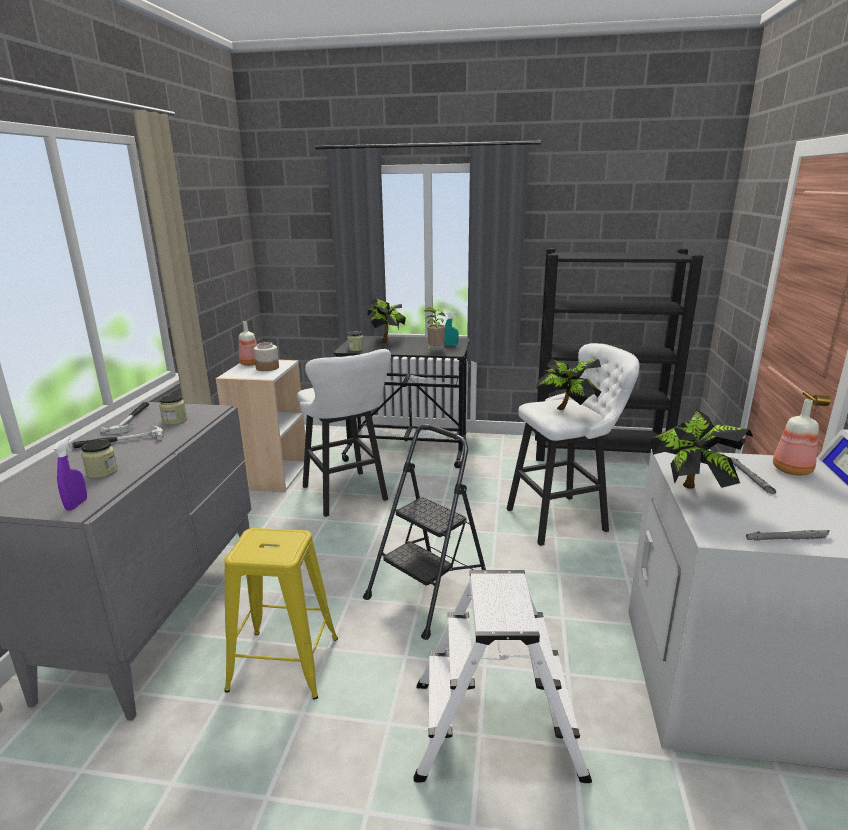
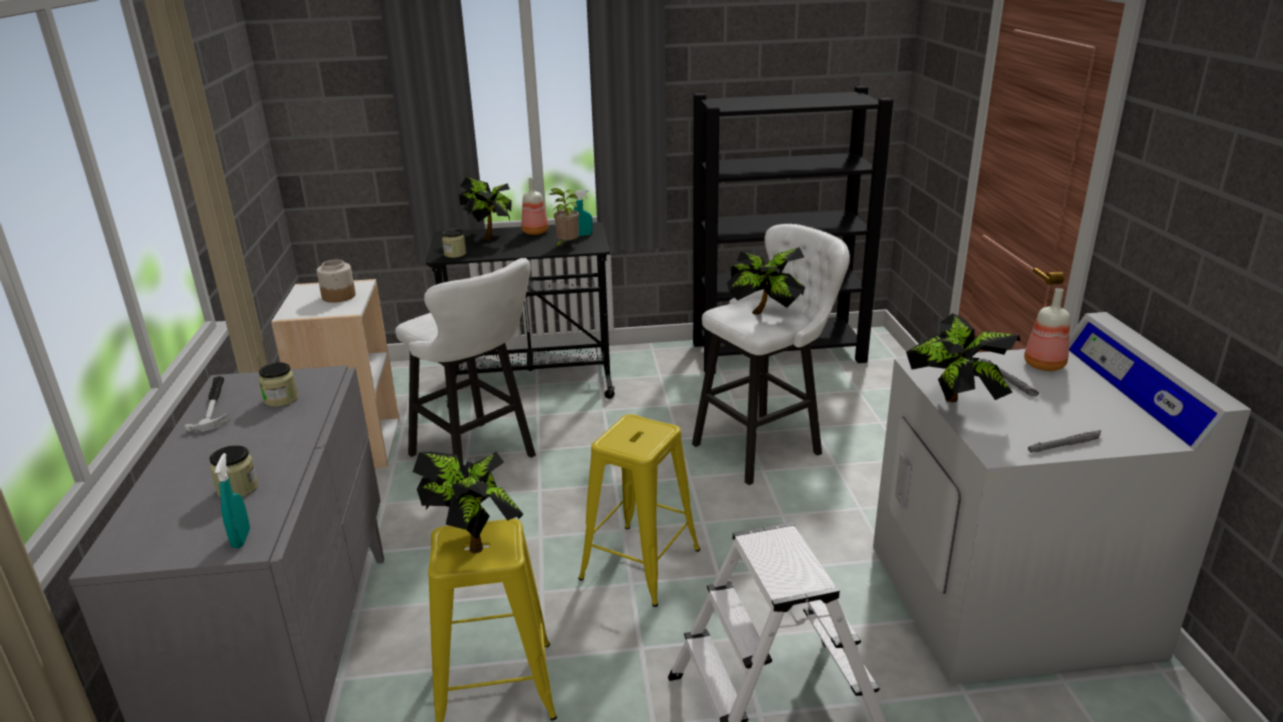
camera: 15 degrees left, 5 degrees up
purple spray bottle [53,437,87,511] -> turquoise spray bottle [215,453,250,548]
hammer [72,426,164,448] -> none
bottle [239,321,257,366] -> bottle moved to [522,178,549,235]
black step ladder [363,424,486,640] -> yellow stool [578,414,700,607]
none -> potted plant [413,452,523,553]

